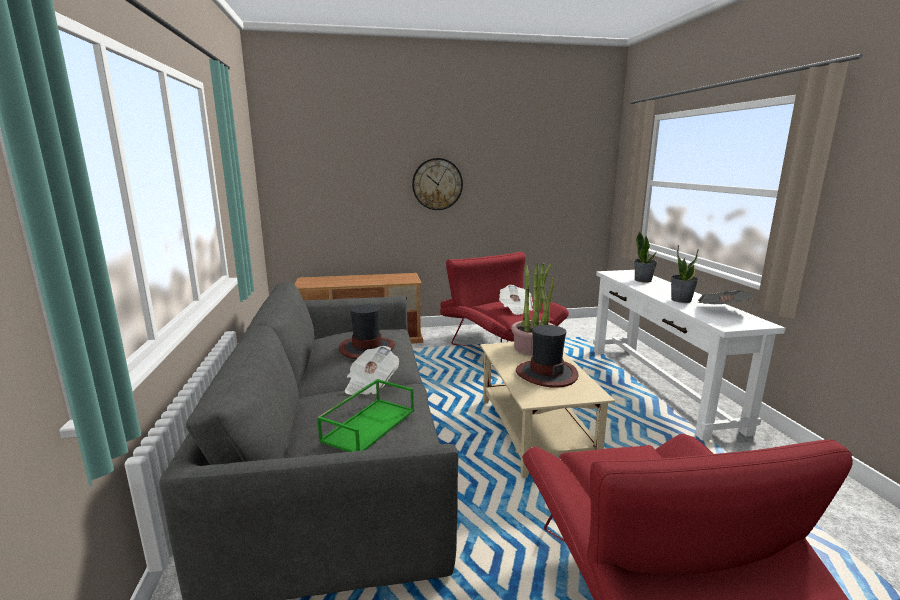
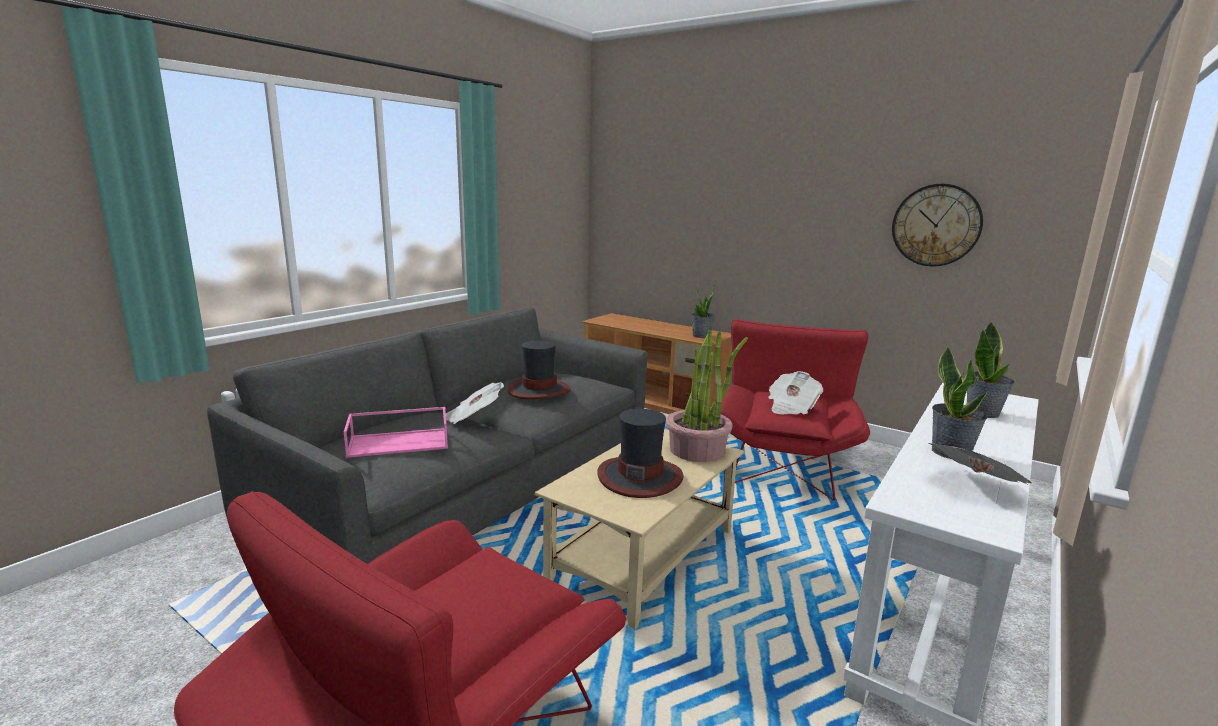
camera: 45 degrees right, 0 degrees up
green tray [317,379,414,452] -> pink tray [344,407,448,458]
wall clock [412,158,463,210] -> wall clock moved to [892,184,983,266]
none -> potted plant [691,283,715,338]

